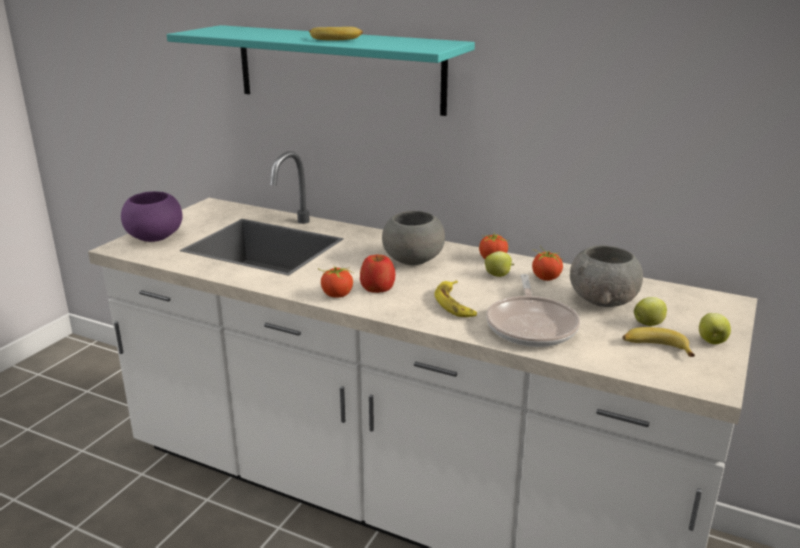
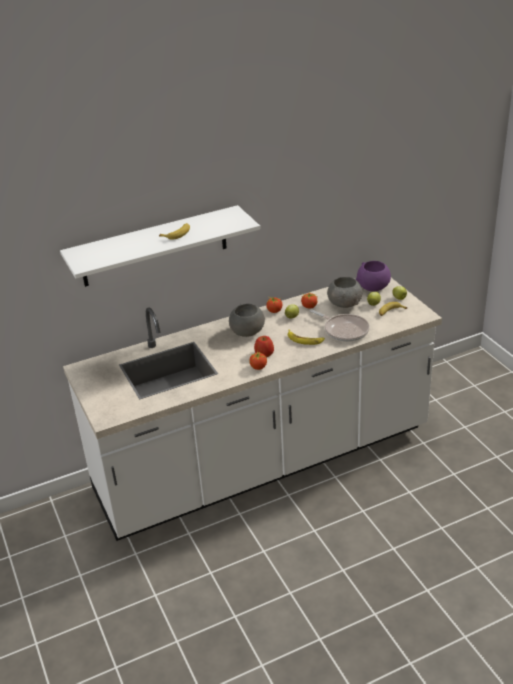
camera: 50 degrees left, 10 degrees up
purple bowl [121,191,183,242] -> purple bowl moved to [356,261,391,291]
turquoise shelf [167,25,475,116] -> white shelf [60,205,260,287]

